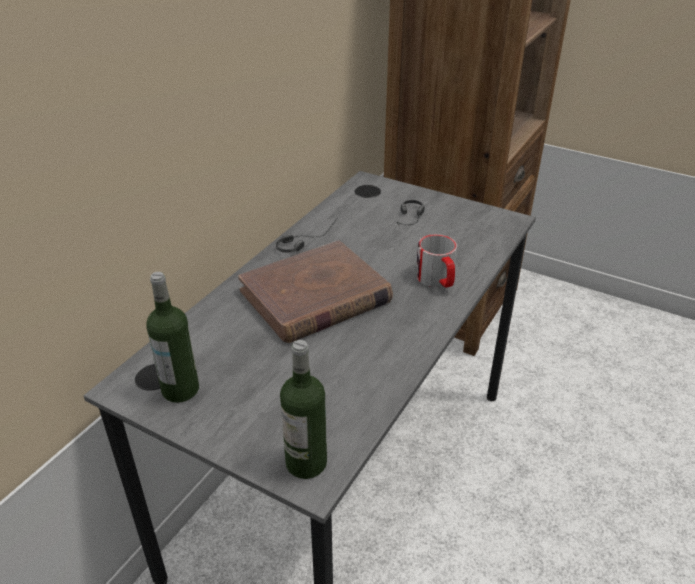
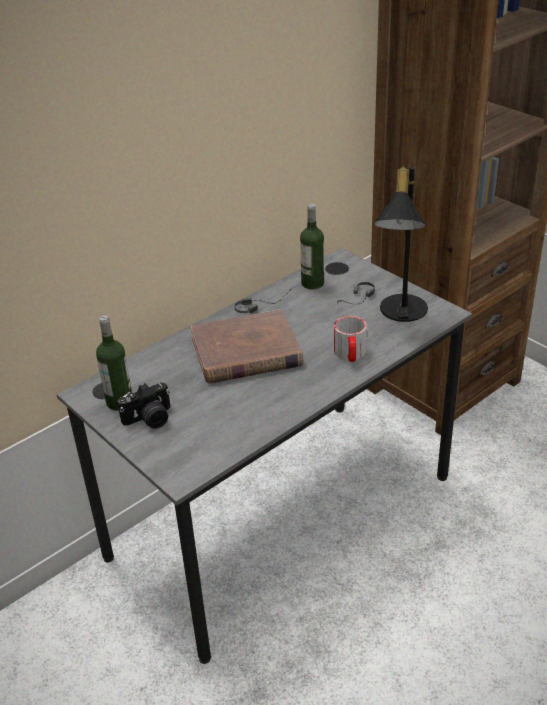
camera: 20 degrees right, 0 degrees up
bottle [280,340,327,479] -> bottle moved to [300,204,324,290]
none -> camera [117,382,170,429]
none -> black table lamp [374,165,428,322]

